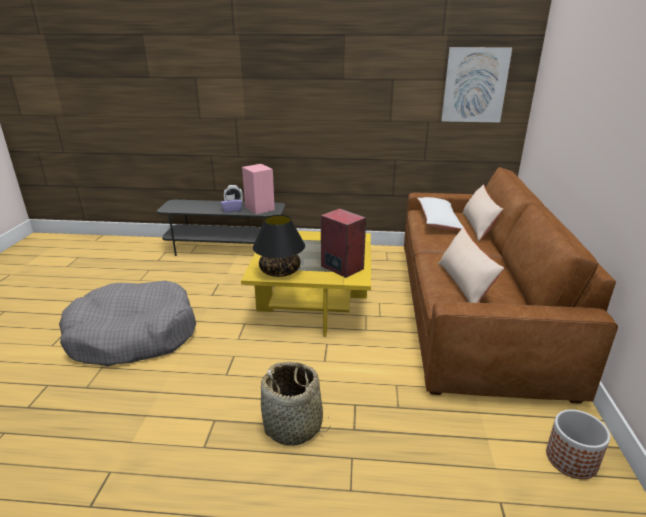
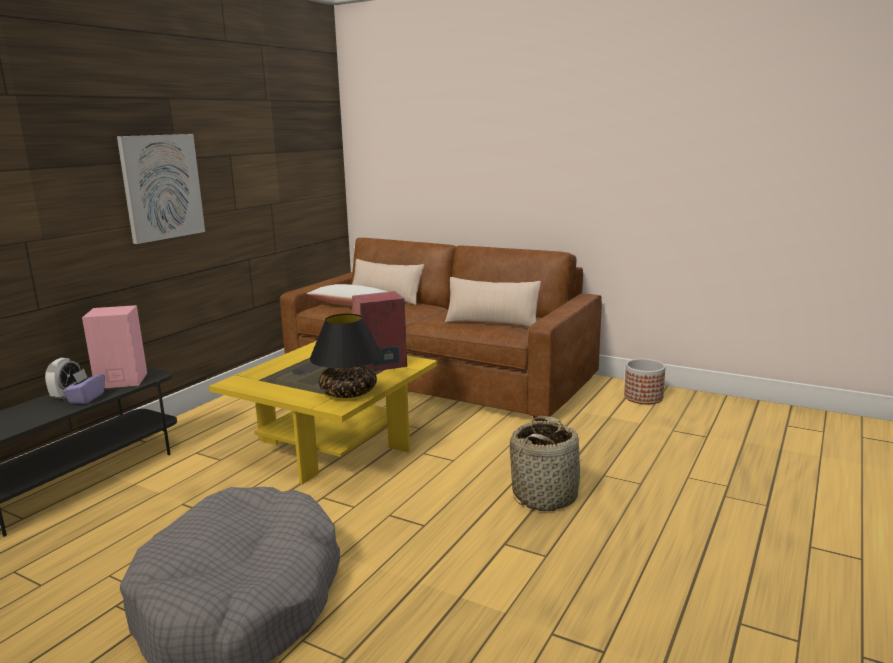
camera: 65 degrees left, 10 degrees down
picture [441,47,512,122] -> picture moved to [117,134,205,244]

